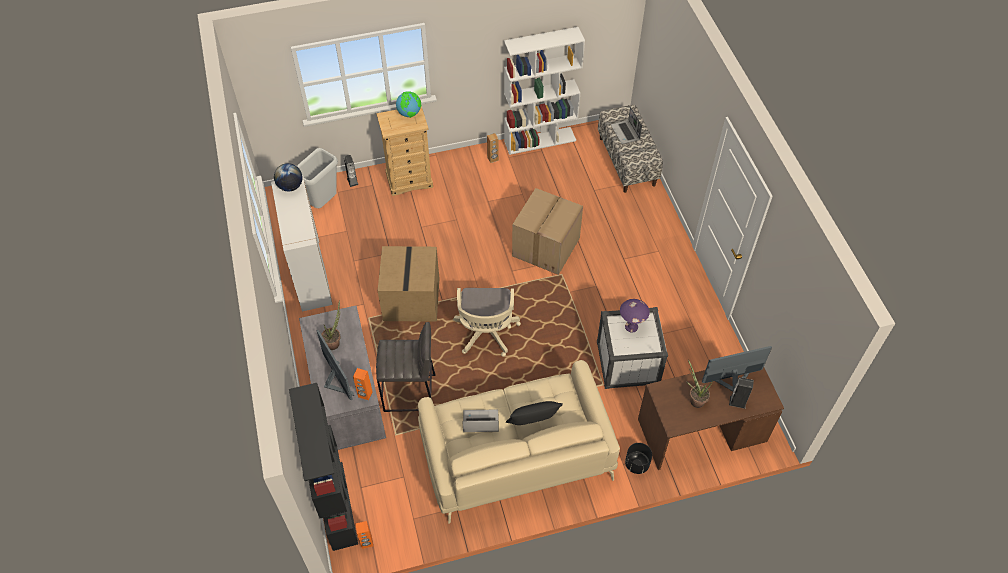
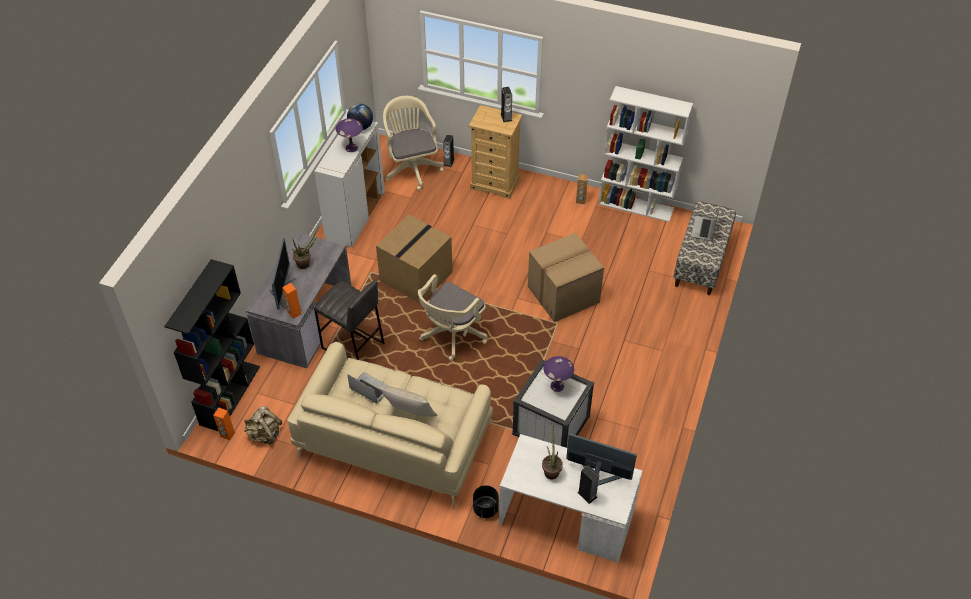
camera: 35 degrees right, 5 degrees down
grey trash can [297,148,338,208] -> beige office chair [383,96,444,190]
globe [396,91,421,118] -> speaker [501,87,512,122]
black pillow [506,401,563,425] -> beige pillow [378,387,438,416]
brown desk [638,367,784,470] -> white desk [499,434,643,563]
none -> beige backpack [244,406,282,445]
none -> purple table lamp [336,118,363,152]

